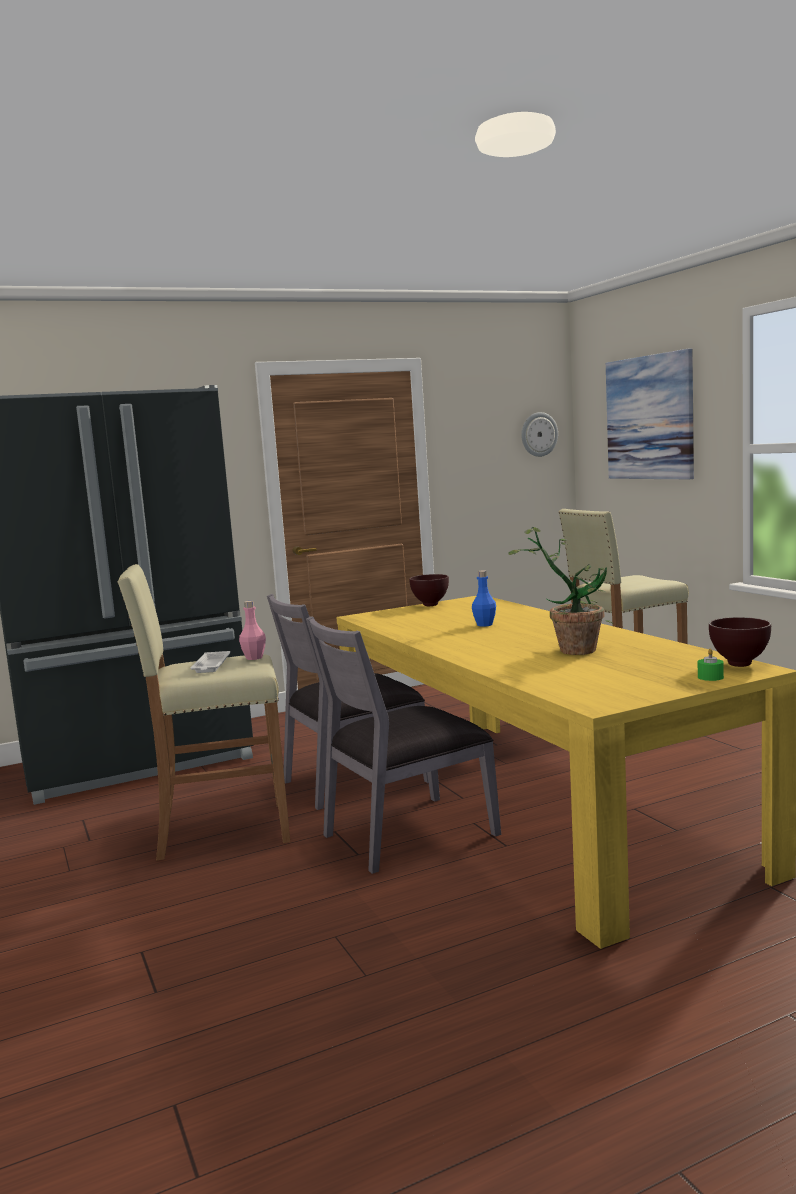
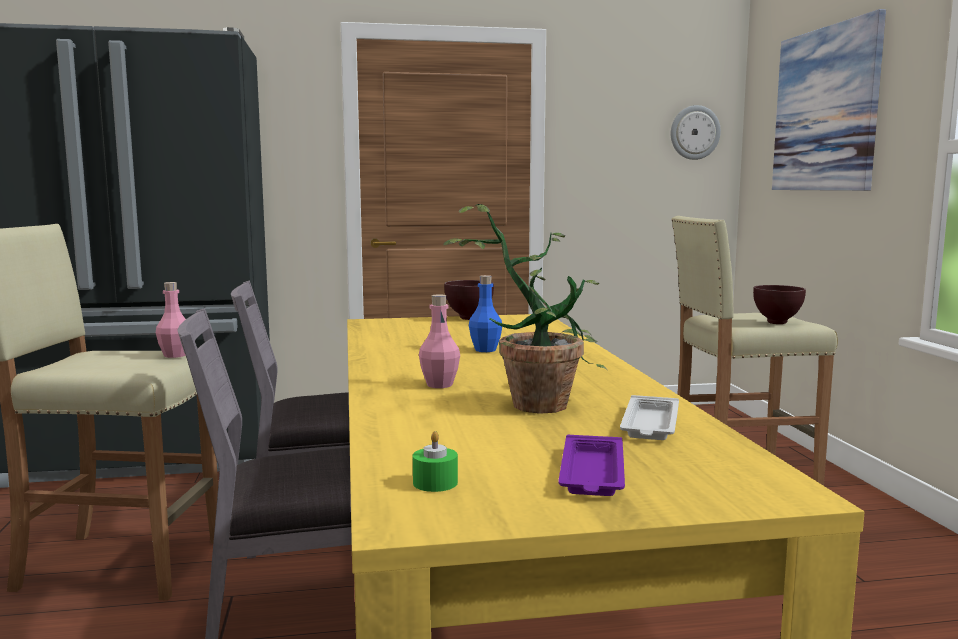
camera: 15 degrees right, 0 degrees up
white tray [191,651,230,673] -> white tray moved to [620,395,679,440]
green candle [698,649,724,681] -> green candle moved to [413,431,458,492]
brown bowl [709,617,771,667] -> brown bowl moved to [753,285,806,324]
none -> pink bottle [419,295,460,388]
none -> purple tray [558,435,625,496]

